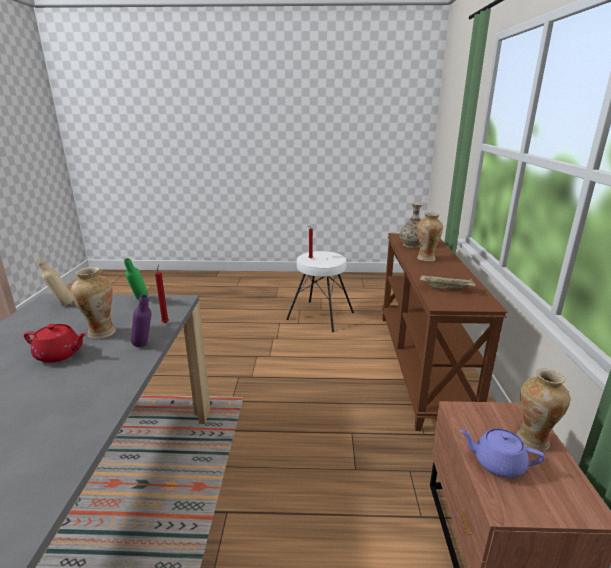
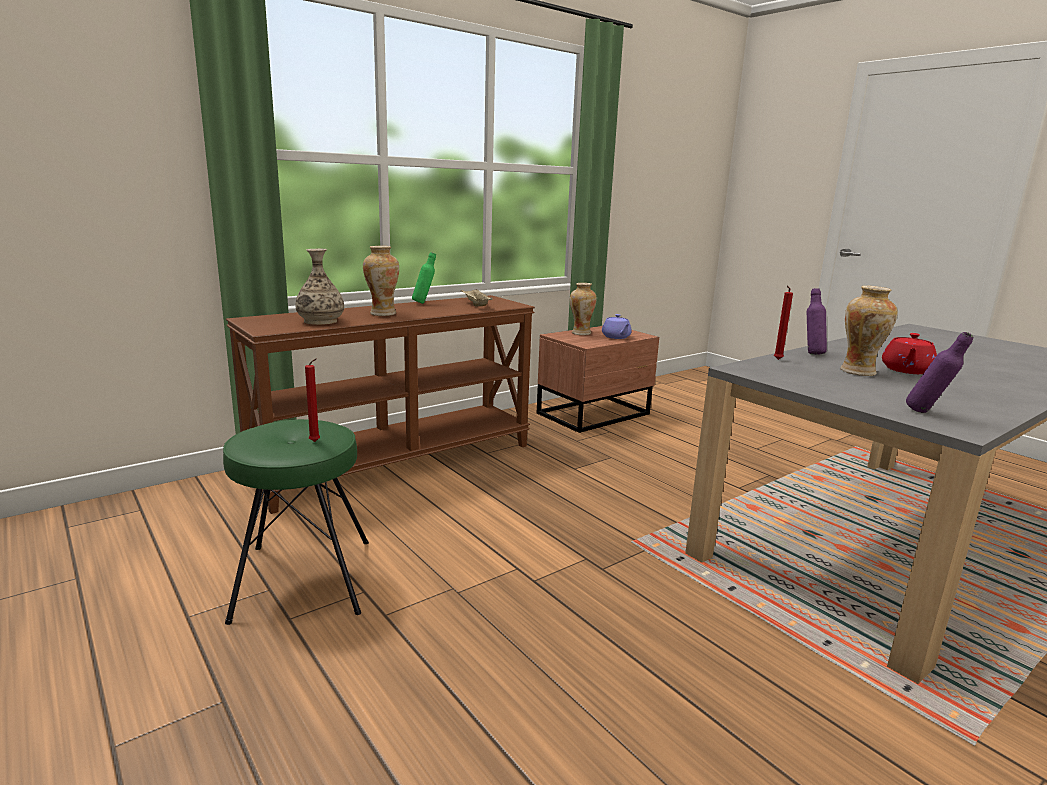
camera: 130 degrees left, 5 degrees down
red teapot [24,324,87,363] -> red teapot turned 120 degrees counterclockwise [882,333,937,374]
beige bottle [37,259,73,306] -> purple bottle [906,332,973,413]
green bottle [124,258,148,300] -> green bottle moved to [412,252,436,304]
white stool [286,251,354,332] -> green stool [223,419,369,625]

